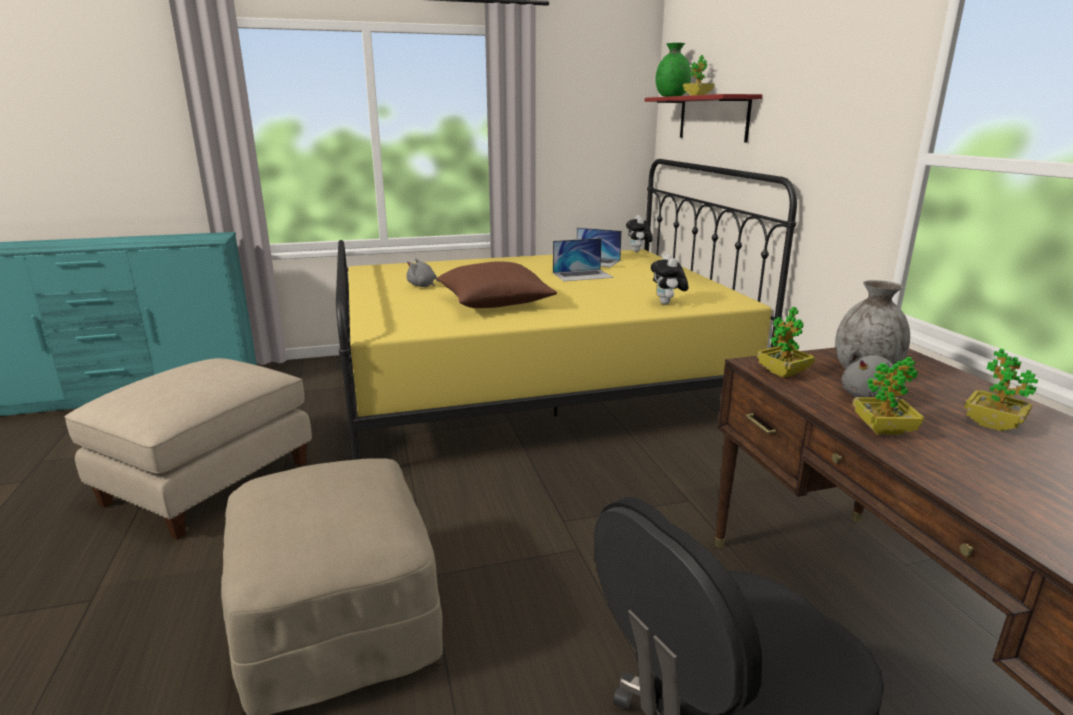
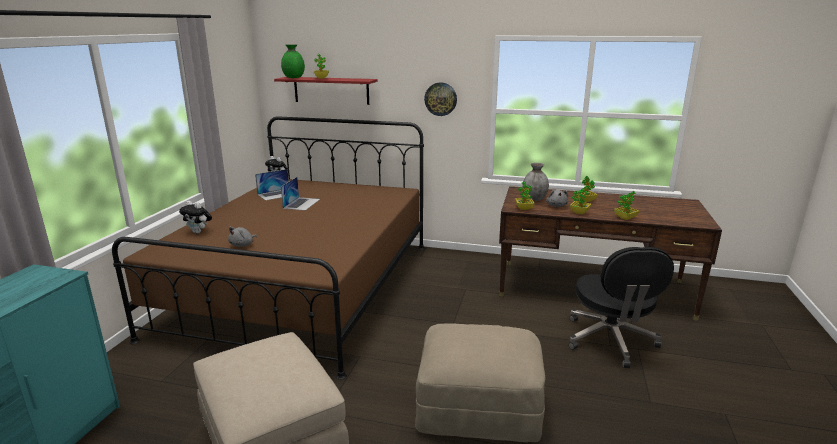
camera: 60 degrees left, 0 degrees up
yellow bed [336,159,797,460] -> brown bed [112,116,425,380]
brown pillow [437,261,557,308] -> none
plush toy [651,254,688,305] -> plush toy moved to [179,201,212,234]
none -> wall clock [424,82,457,116]
none -> potted plant [614,191,639,220]

